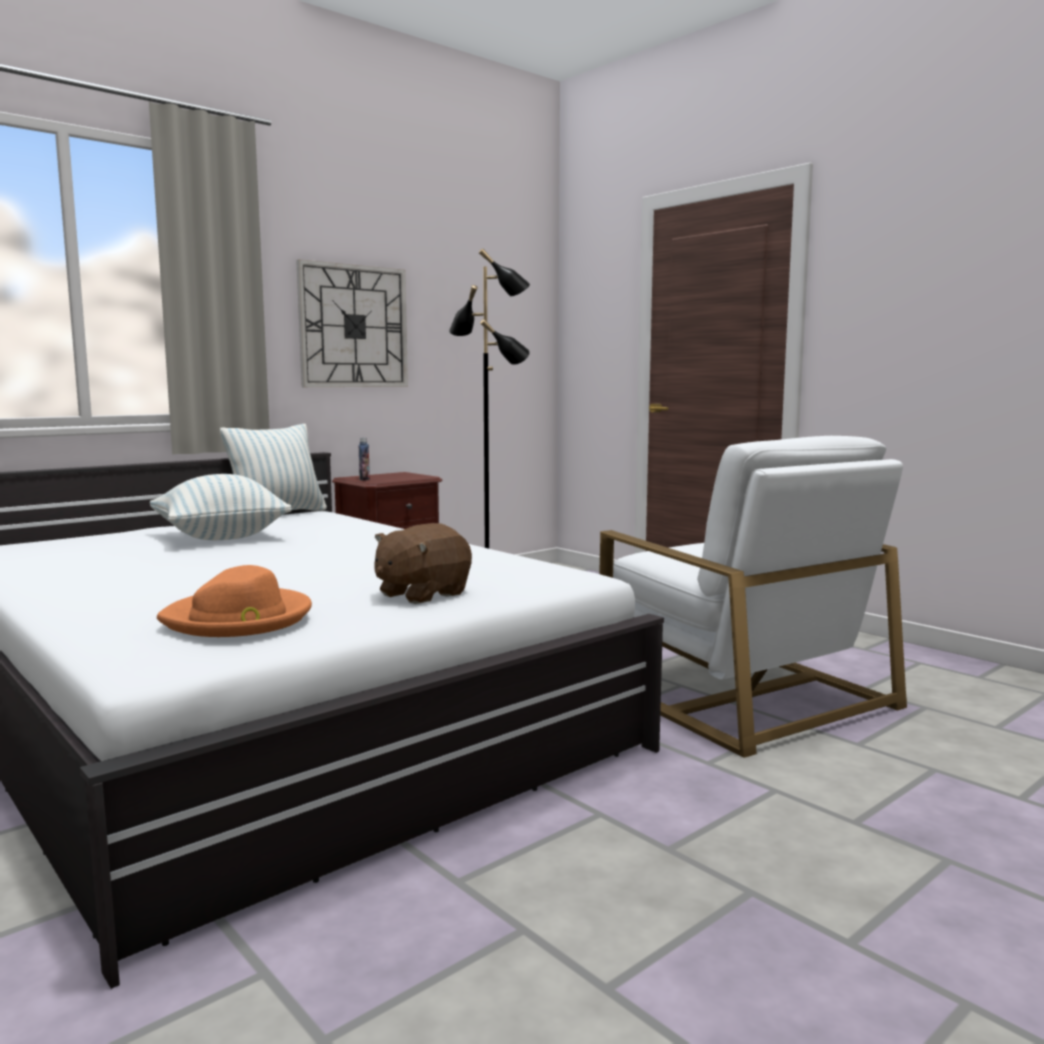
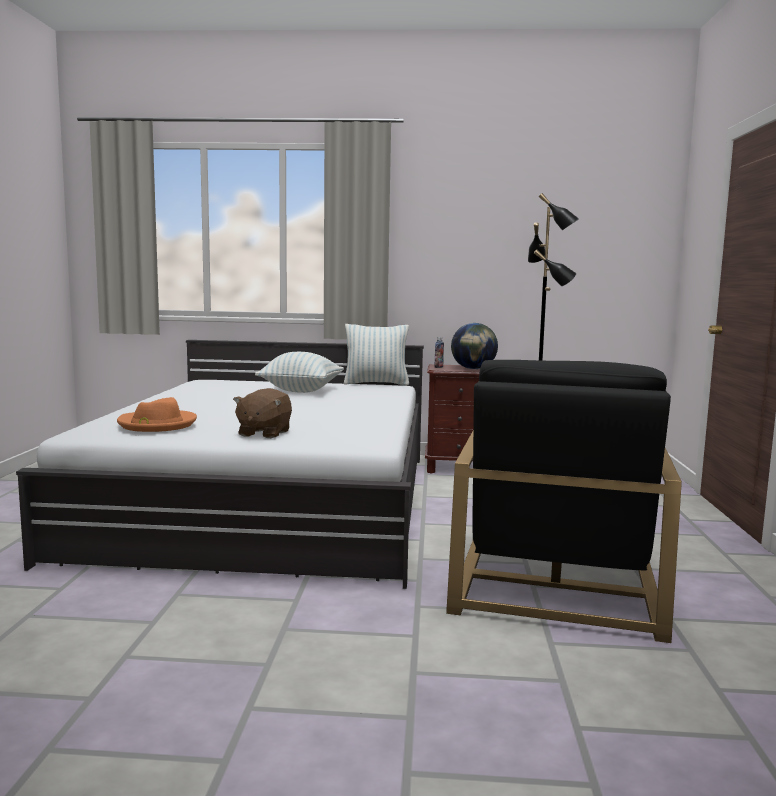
camera: 45 degrees right, 0 degrees up
wall clock [296,259,408,387] -> none
brown plush toy [374,523,472,604] -> brown plush toy turned 75 degrees counterclockwise [233,388,292,438]
white armchair [599,436,907,758] -> black armchair [446,360,682,643]
none -> globe [451,323,498,369]

